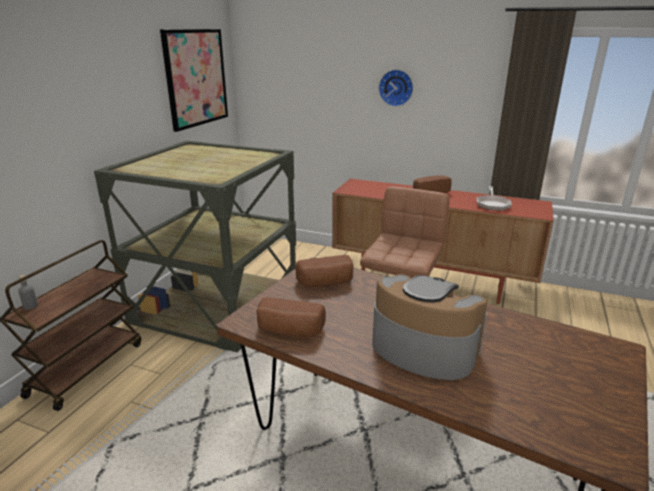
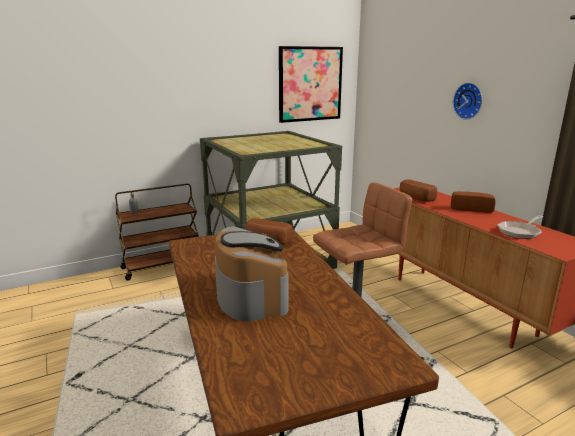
camera: 40 degrees right, 5 degrees down
bread [256,297,326,337] -> bread moved to [400,179,437,202]

